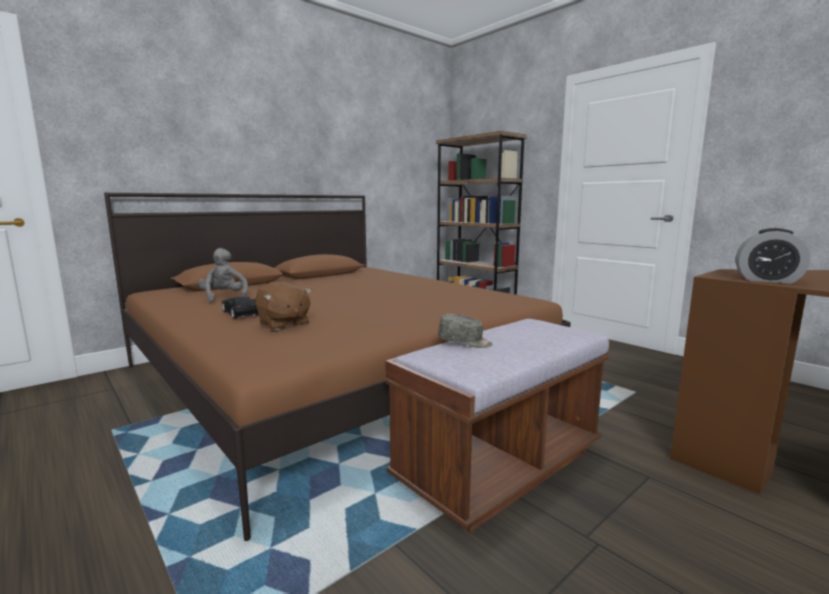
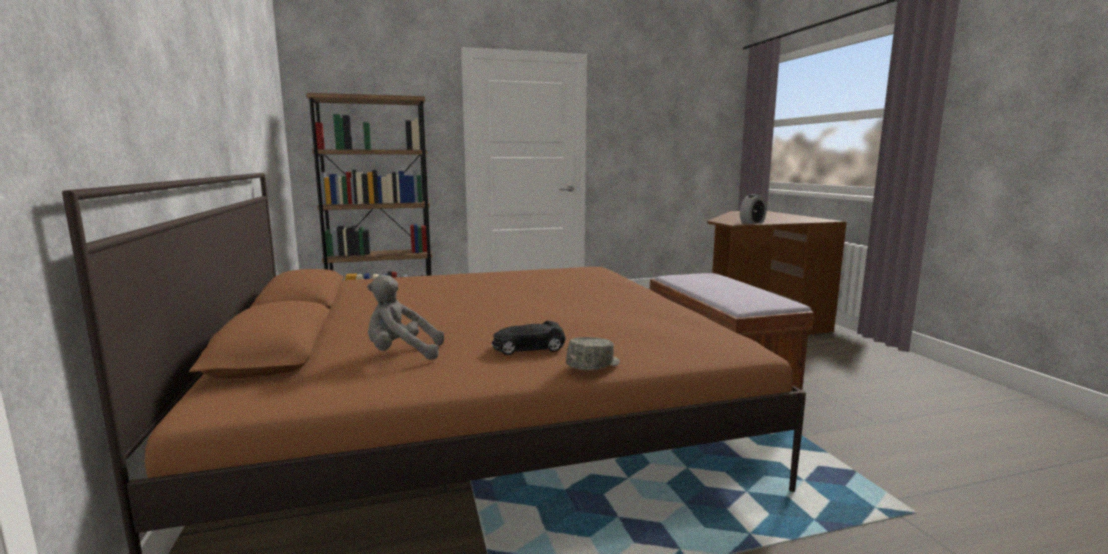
camera: 65 degrees left, 0 degrees up
brown plush toy [255,281,312,331] -> none
grey cap [438,314,493,348] -> grey cap moved to [566,337,620,370]

